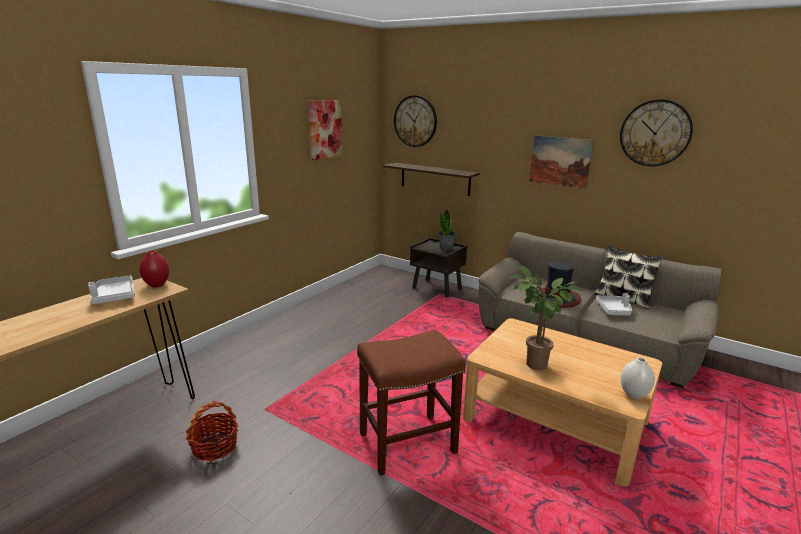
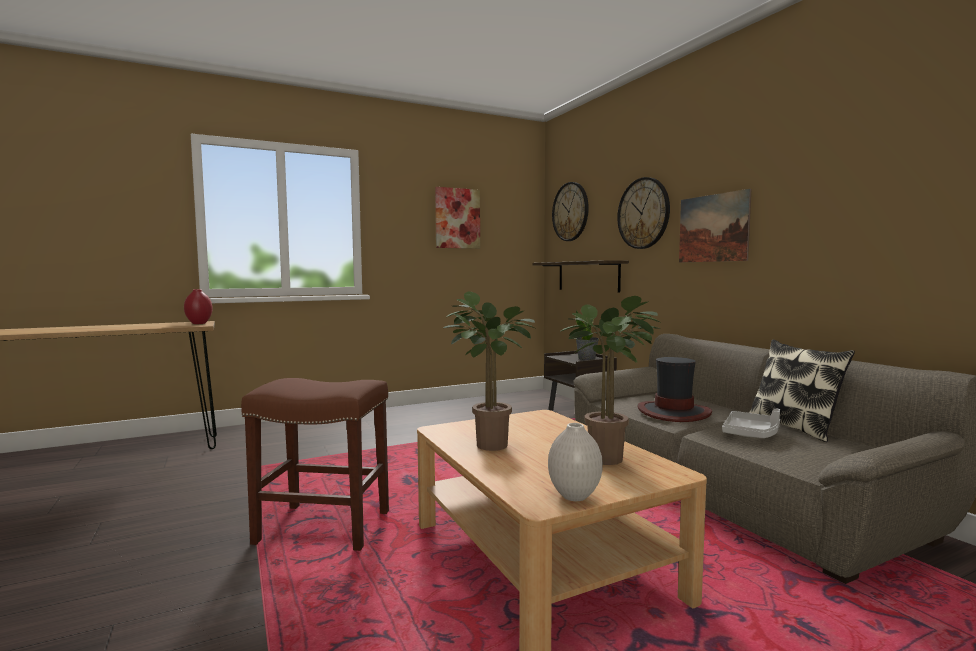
camera: 30 degrees right, 15 degrees down
grey tray [88,275,135,304] -> none
basket [186,401,238,461] -> none
wall clock [620,99,693,166] -> wall clock moved to [617,177,670,249]
none -> potted plant [560,296,662,465]

